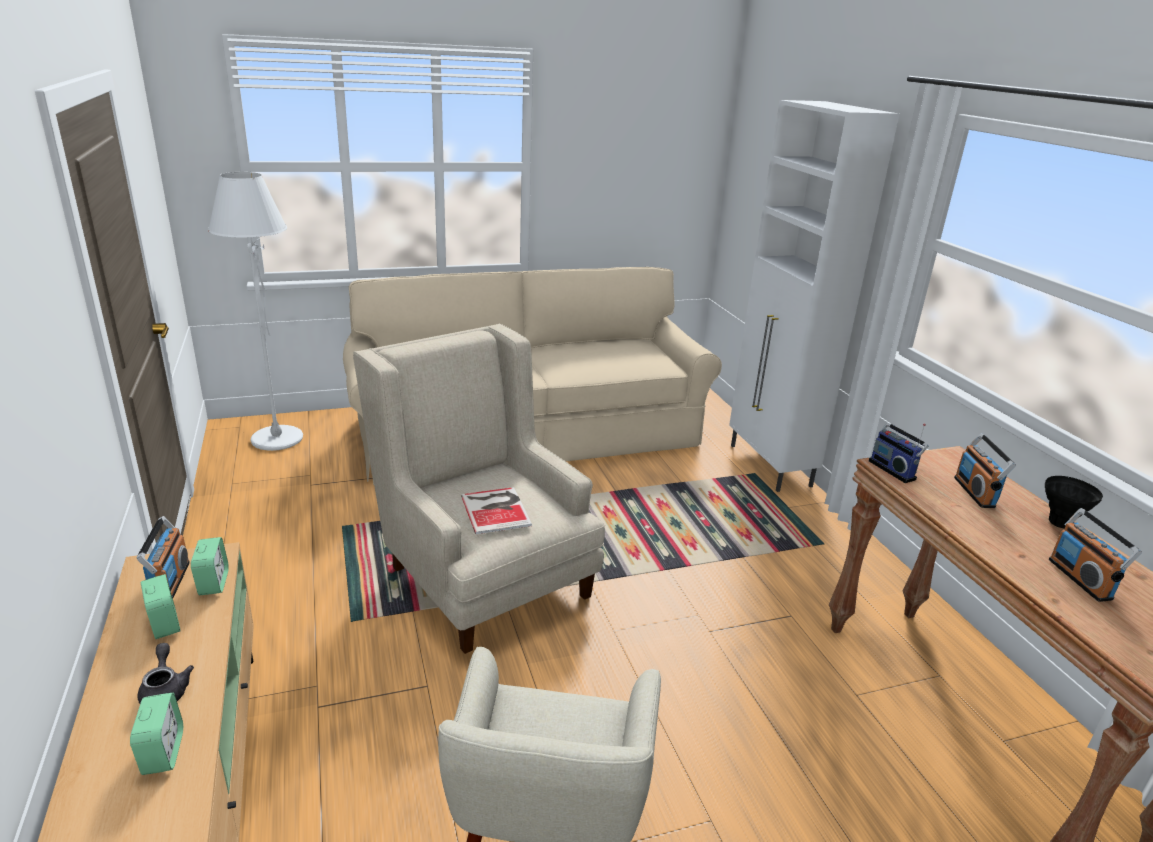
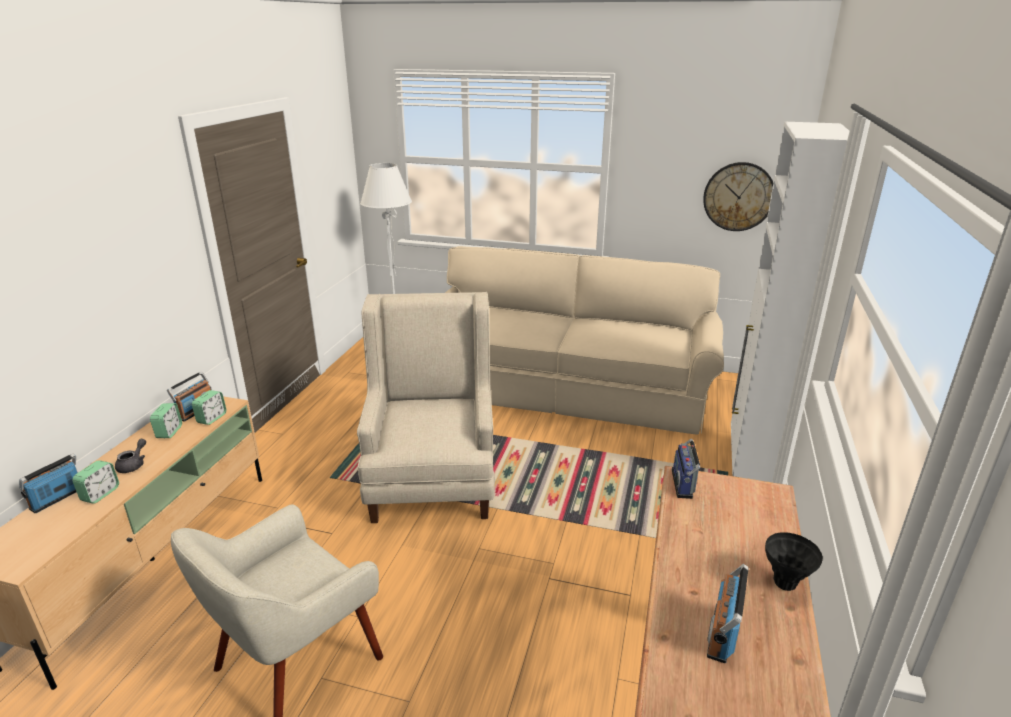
camera: 35 degrees right, 0 degrees up
book [461,487,532,534] -> none
radio [954,433,1016,508] -> radio moved to [19,453,78,513]
none -> wall clock [703,162,773,231]

